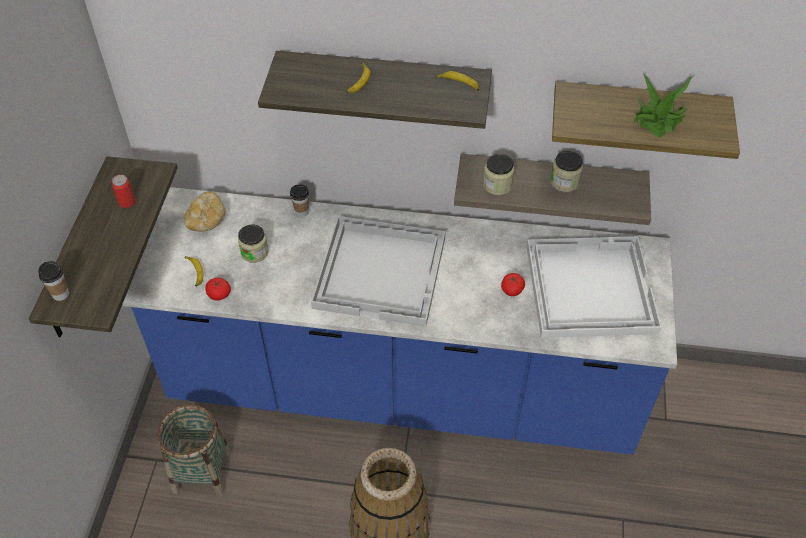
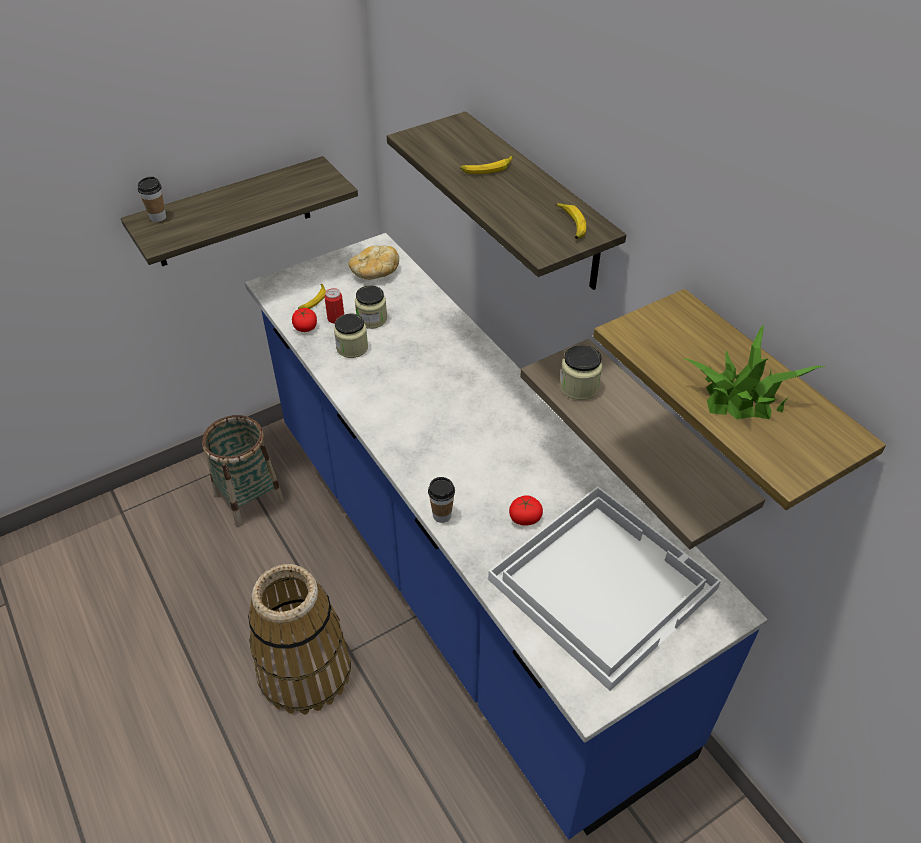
camera: 50 degrees right, 5 degrees down
can [112,175,135,208] -> can moved to [325,288,344,324]
cup [290,184,309,217] -> cup moved to [428,477,455,523]
white tray [311,216,446,327] -> none
jar [550,151,583,192] -> jar moved to [334,314,368,358]

